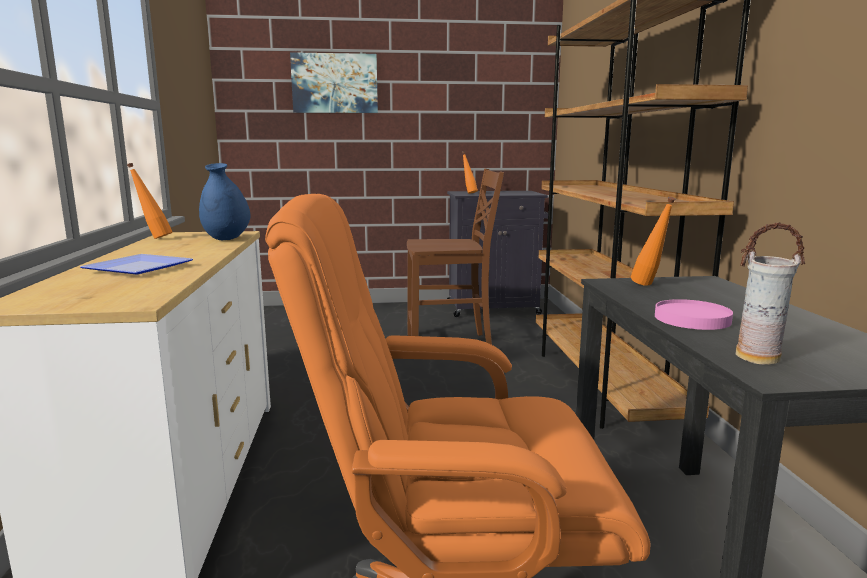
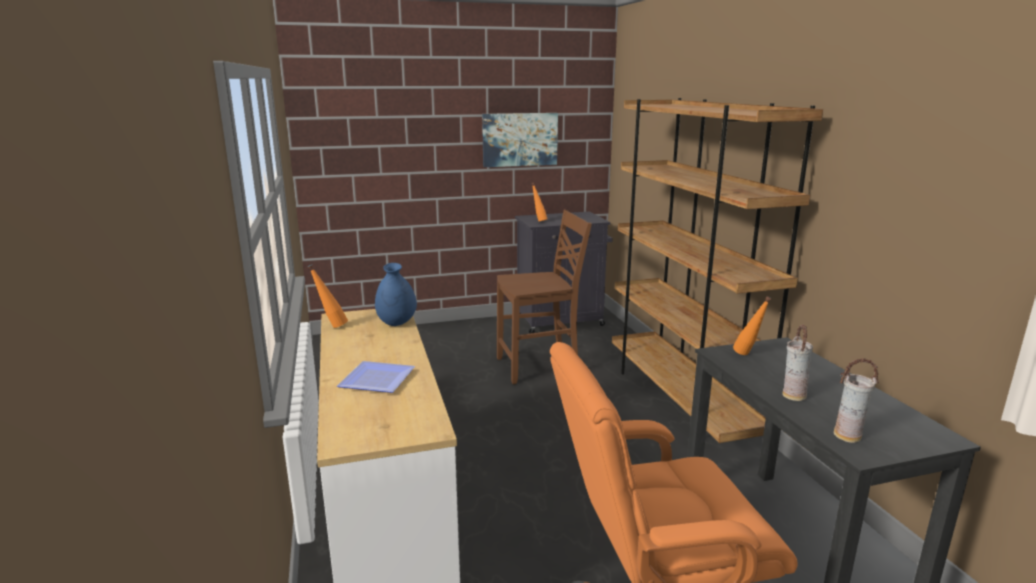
camera: 10 degrees left, 5 degrees up
picture [290,52,378,113] -> picture moved to [482,113,558,167]
pink plate [655,299,733,330] -> vase [783,324,813,401]

